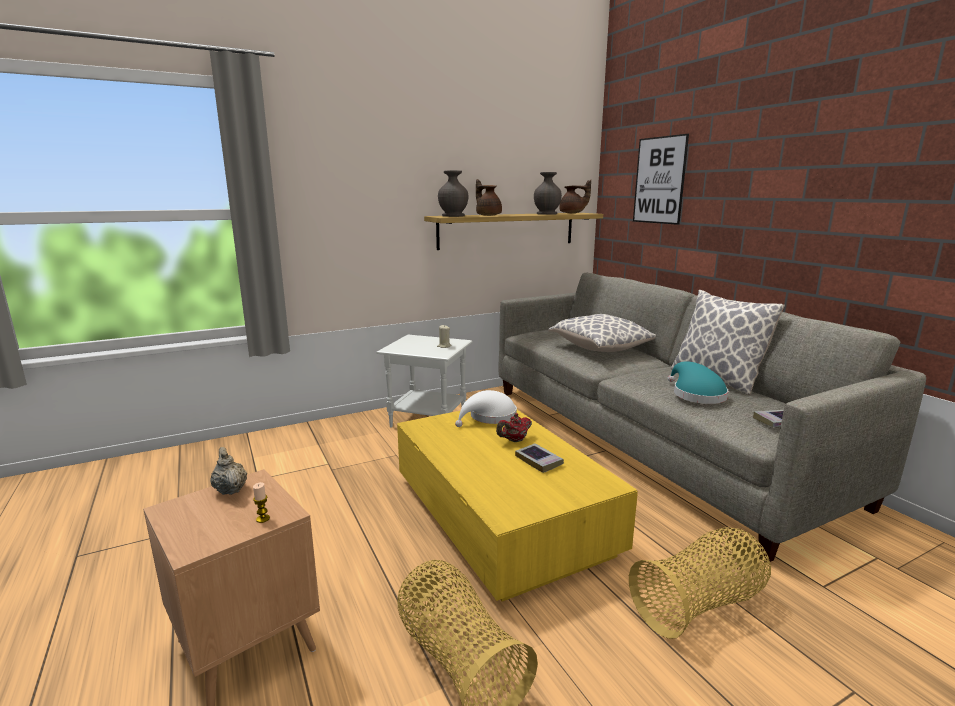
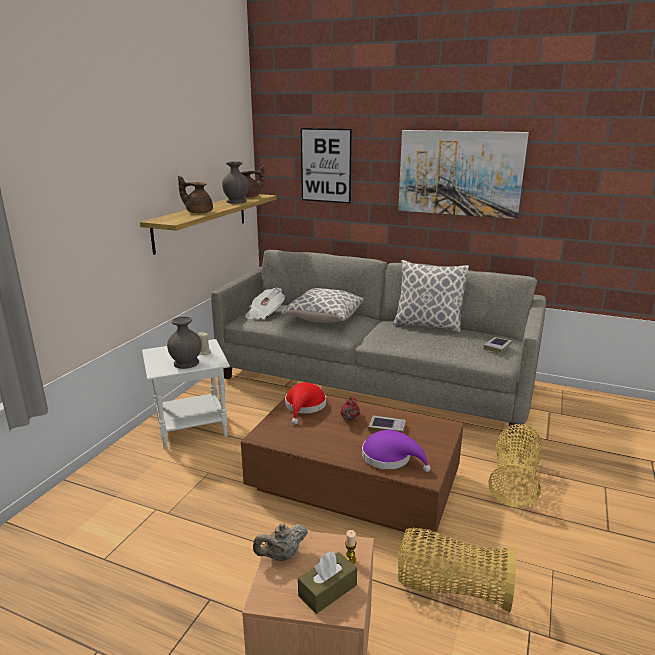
camera: 40 degrees left, 5 degrees up
beige teapot [210,447,247,495] -> beige teapot turned 45 degrees counterclockwise [253,523,308,561]
yellow coffee table [397,410,638,601] -> brown coffee table [241,395,464,539]
grey vase [438,170,468,217] -> grey vase moved to [167,316,201,369]
white hat [455,390,517,427] -> red hat [285,382,326,425]
turquoise hat [667,361,728,404] -> none
none -> newspaper [245,288,285,319]
none -> brown tissue box [298,551,357,614]
none -> purple hat [362,430,431,472]
none -> picture [398,130,529,219]

